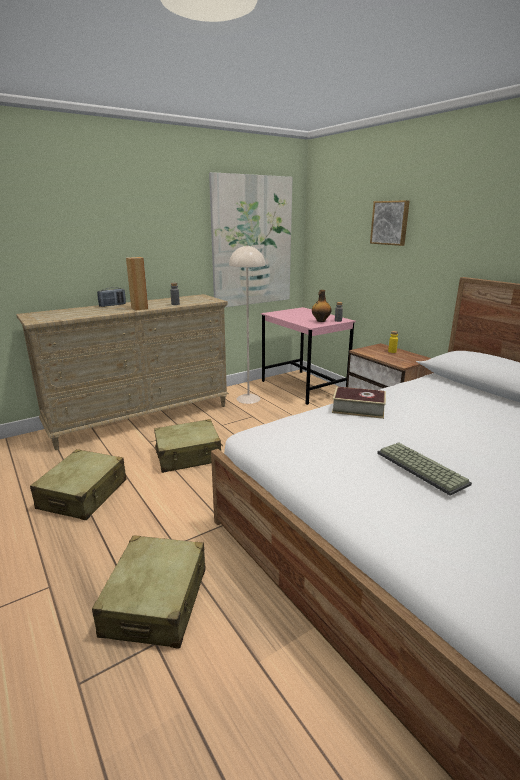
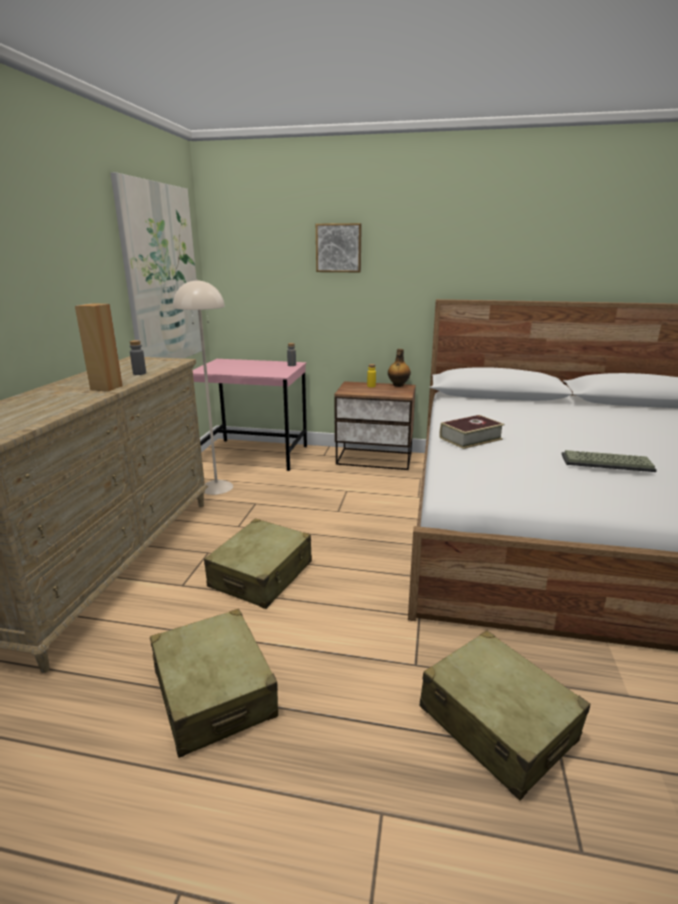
camera: 45 degrees left, 0 degrees up
radio [97,287,126,307] -> none
bottle [312,290,332,322] -> bottle moved to [388,349,411,387]

